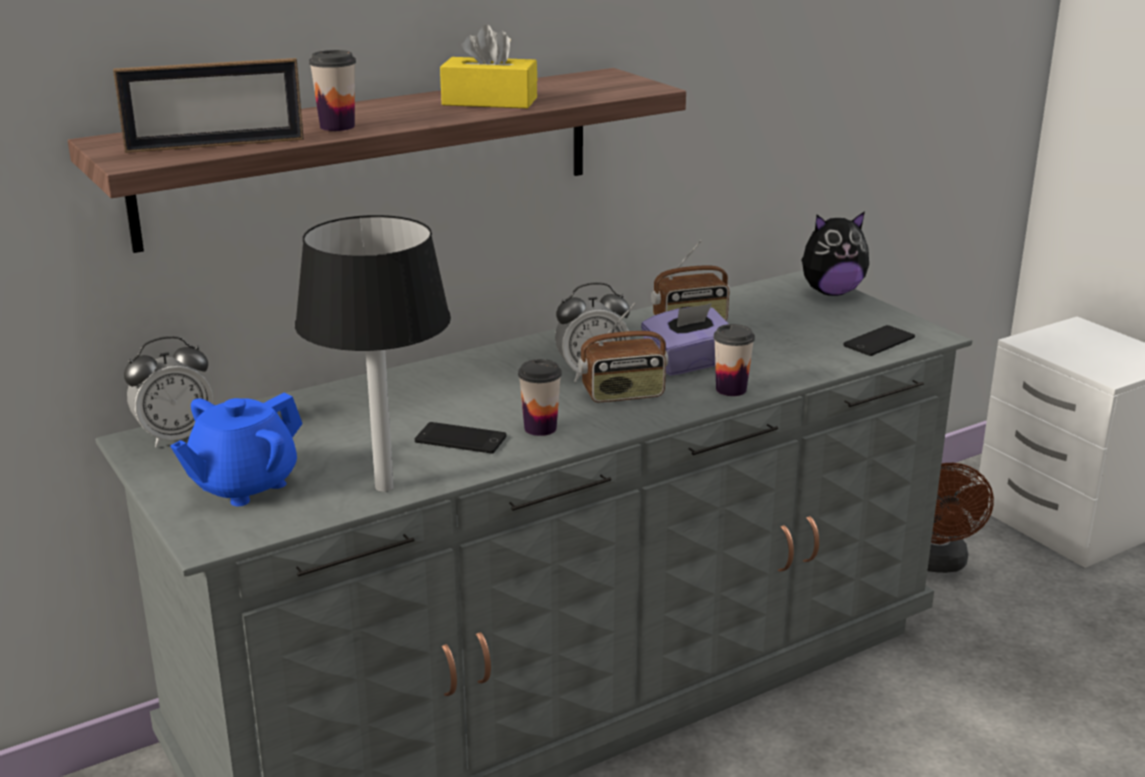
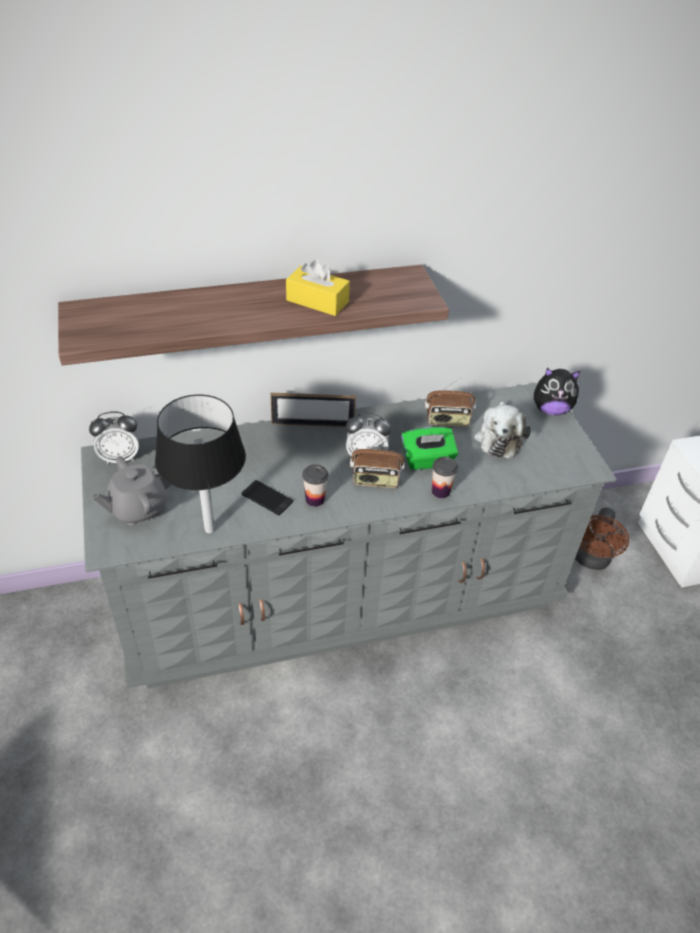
camera: 15 degrees right, 20 degrees up
picture frame [113,58,304,153] -> picture frame moved to [270,393,356,427]
blue teapot [170,393,303,506] -> grey teapot [92,457,171,526]
cup [309,50,356,131] -> none
purple tissue box [641,303,729,376] -> green tissue box [401,427,458,470]
phone [843,325,915,356] -> none
none -> plush toy [474,401,531,459]

